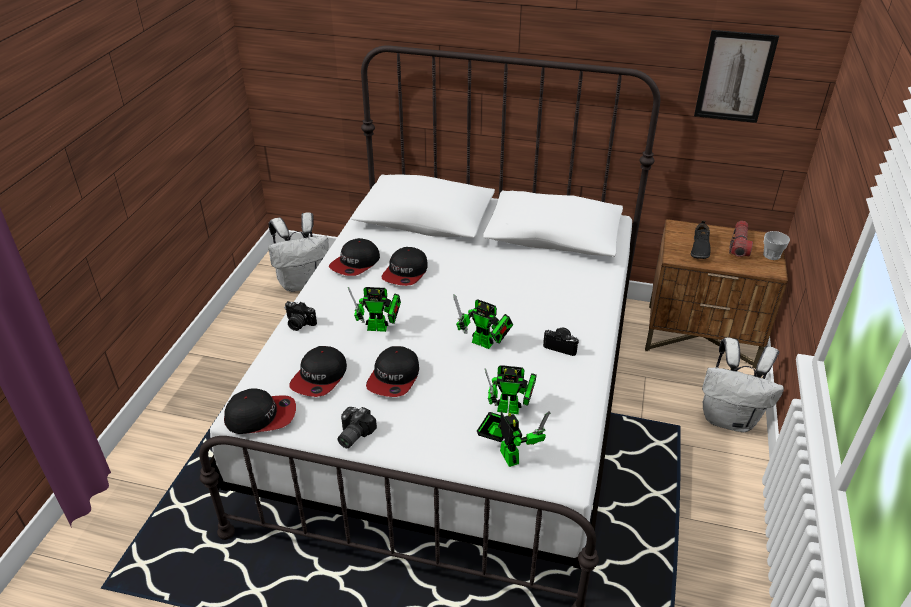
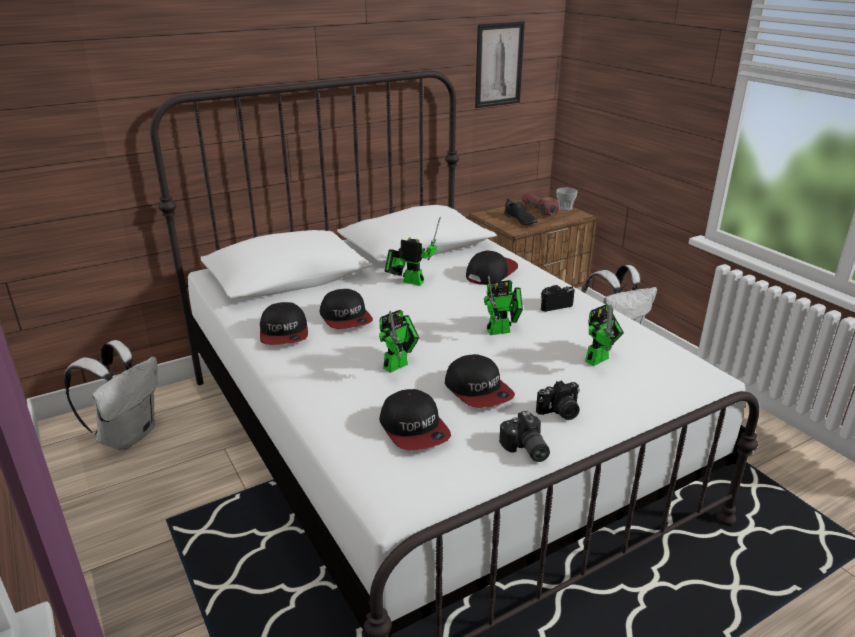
camera: 45 degrees left, 10 degrees down
cap [224,388,296,434] -> cap moved to [466,251,518,285]
camera [284,301,317,331] -> camera moved to [536,381,580,420]
toy robot [477,411,550,467] -> toy robot moved to [385,217,441,286]

